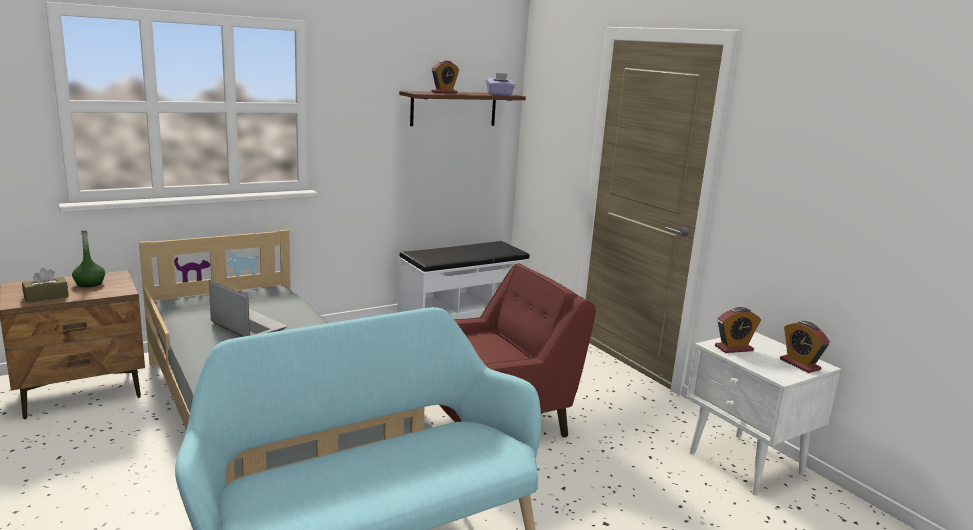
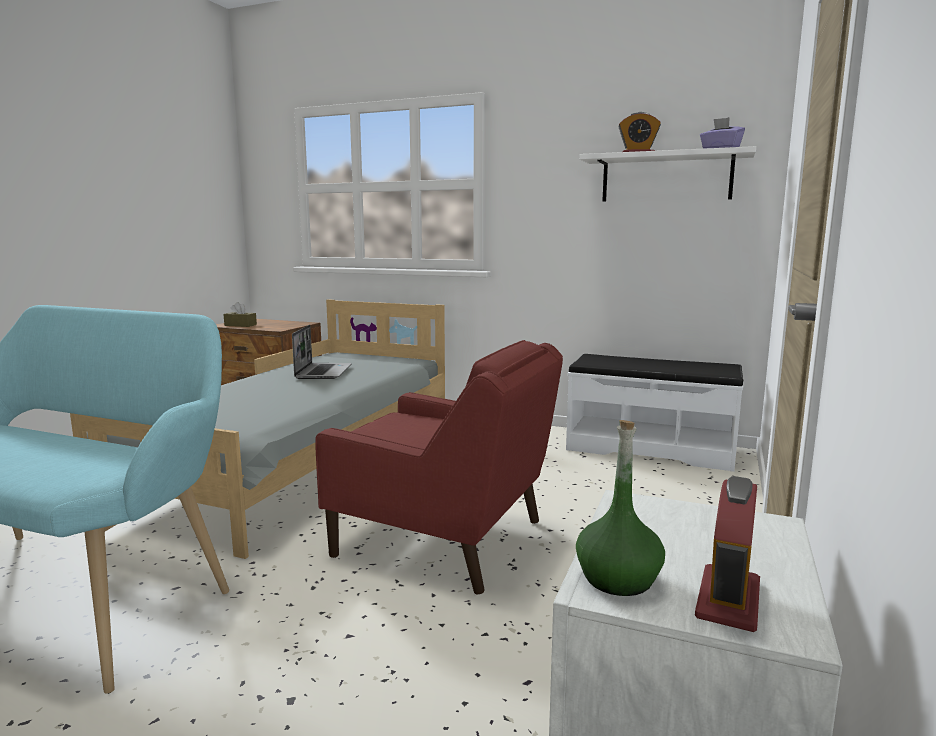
camera: 55 degrees right, 5 degrees down
green bottle [72,230,105,287] -> green bottle moved to [576,420,665,596]
brown shelf [399,91,526,126] -> white shelf [579,146,756,202]
alarm clock [715,307,761,353] -> none

